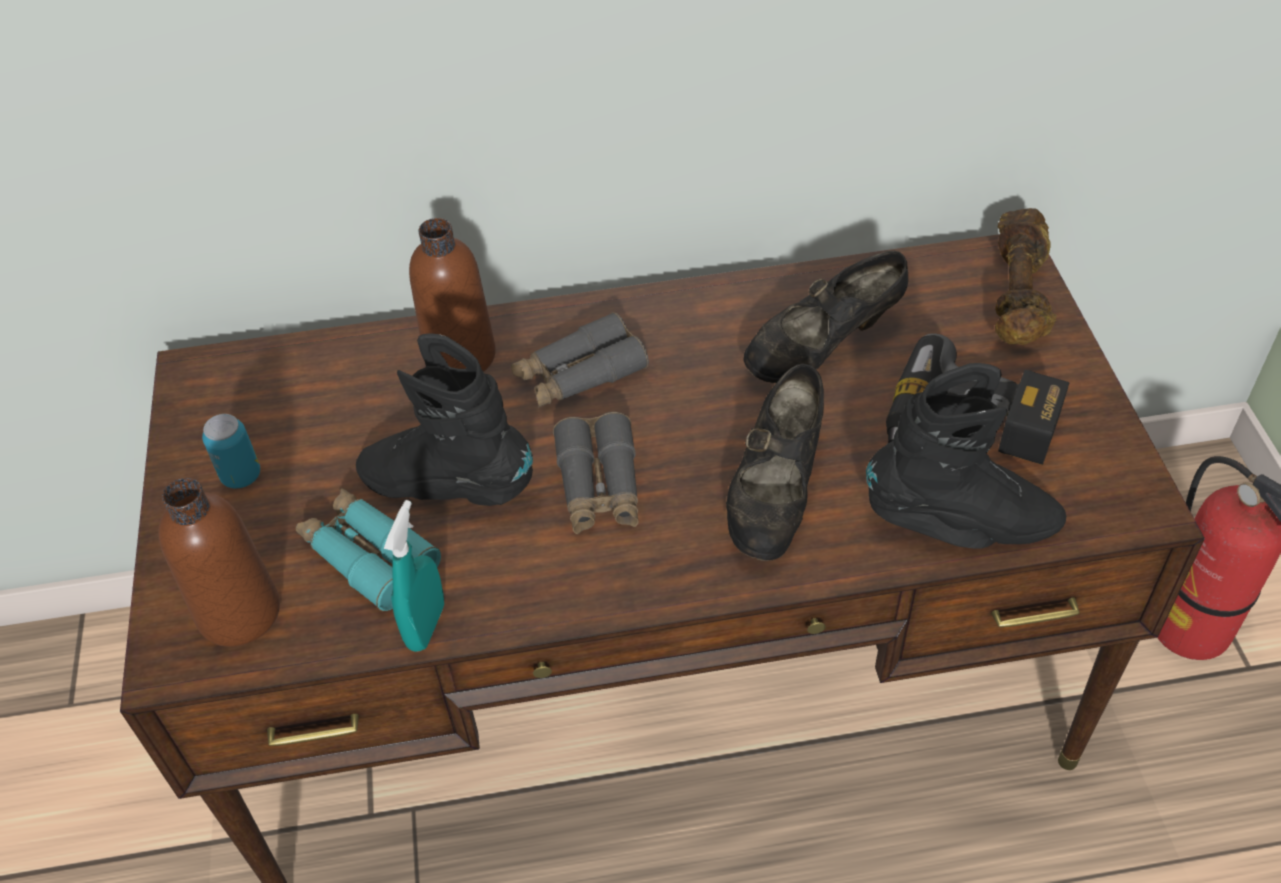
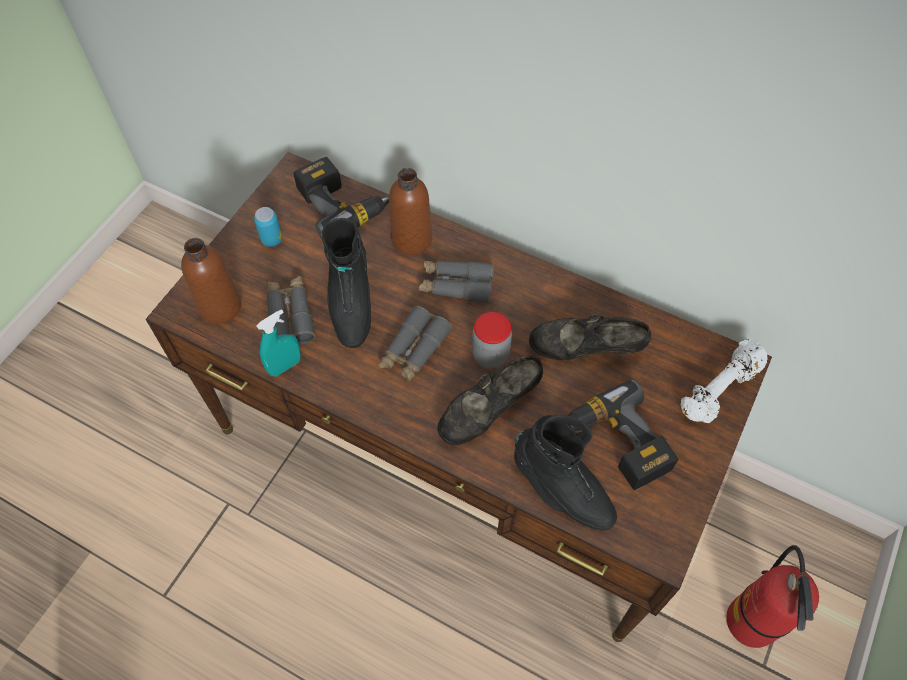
camera: 35 degrees right, 10 degrees up
turquoise binoculars [296,488,441,611] -> grey binoculars [267,276,315,344]
black boot [356,333,533,506] -> black boot turned 150 degrees counterclockwise [321,218,371,348]
brown dumbbell [995,208,1057,345] -> white dumbbell [681,338,767,423]
none -> power drill [294,157,389,239]
none -> jar [472,312,512,369]

